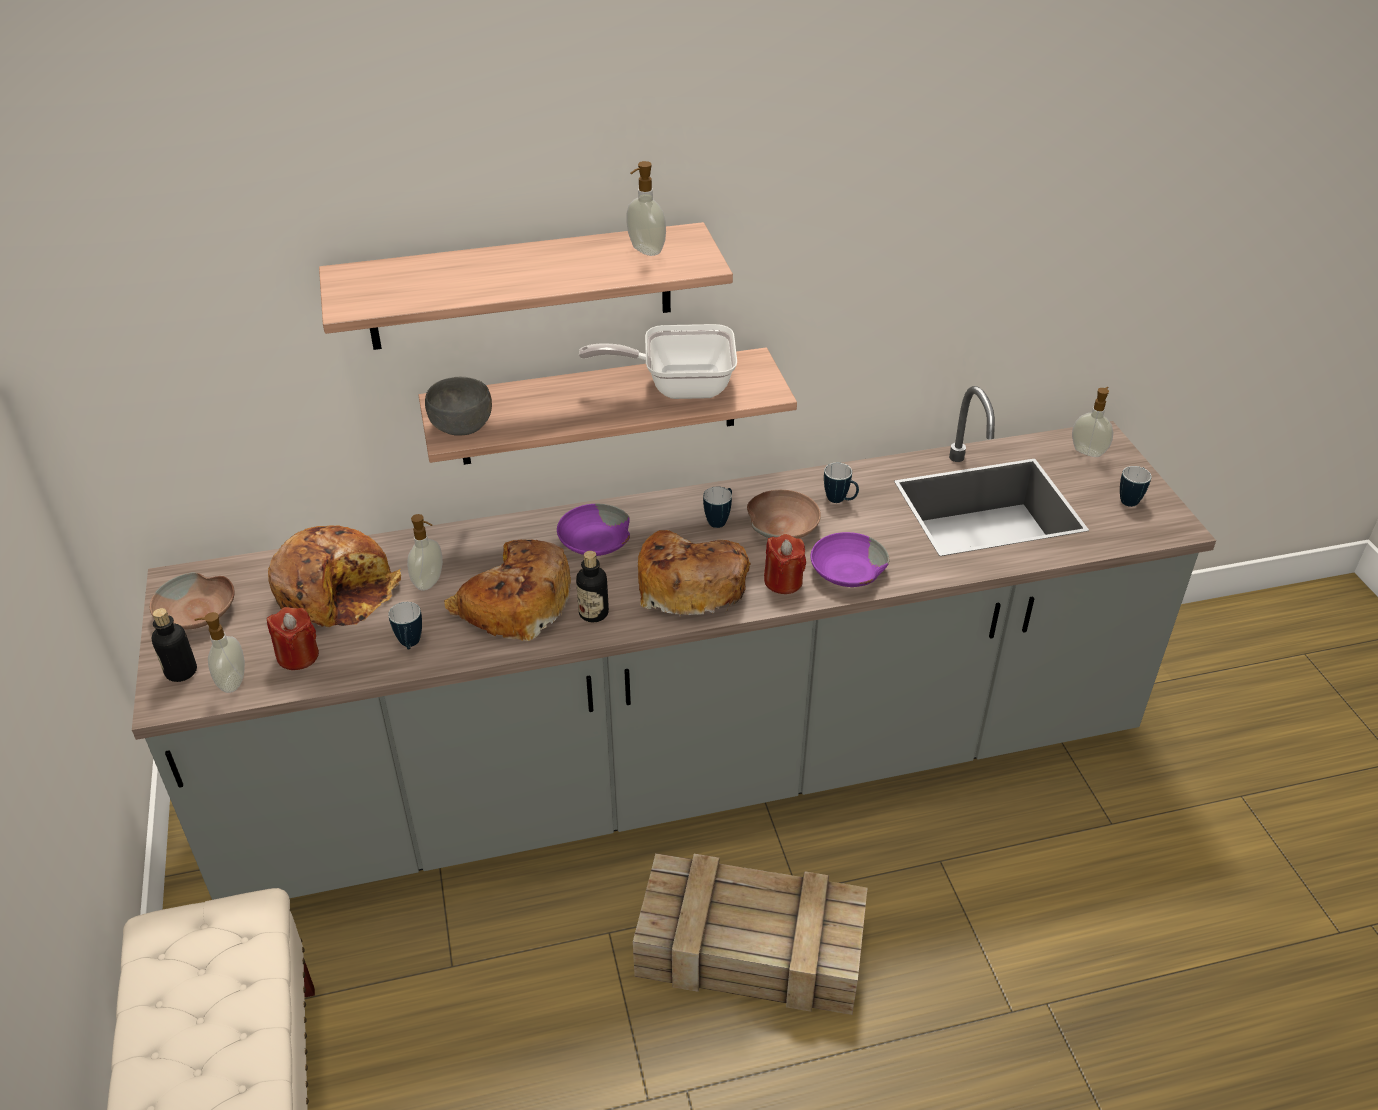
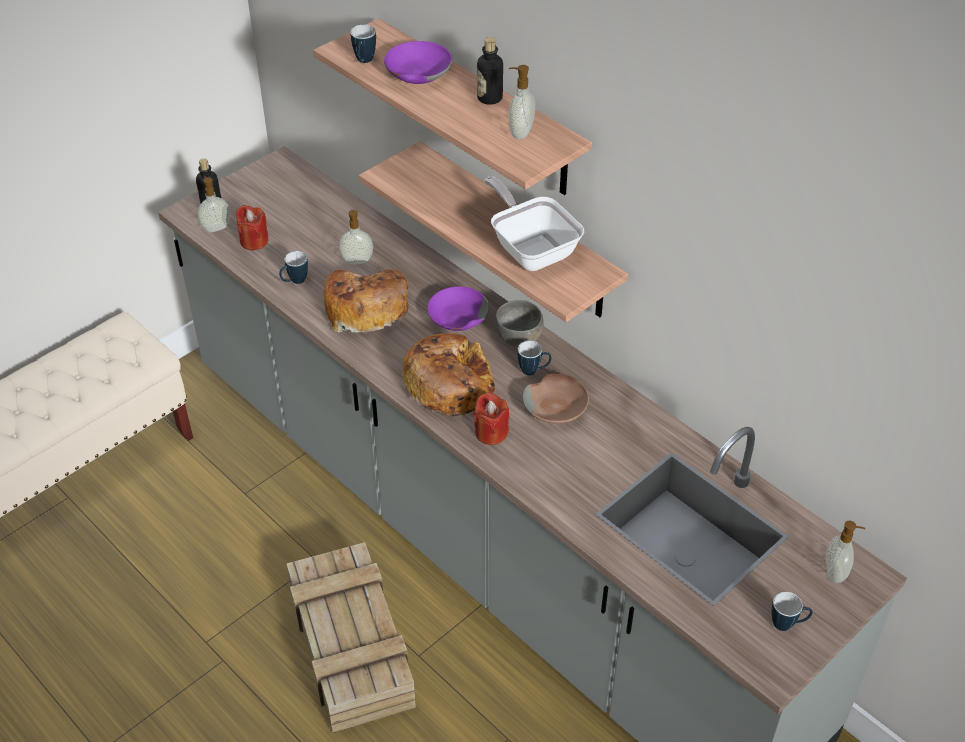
camera: 60 degrees right, 5 degrees up
brown bowl [150,572,234,630] -> none
bread [268,525,401,628] -> none
grey bowl [425,377,492,435] -> grey bowl moved to [495,300,544,347]
bottle [576,551,609,622] -> bottle moved to [477,37,503,105]
purple bowl [811,532,889,587] -> purple bowl moved to [384,41,452,84]
mug [824,463,859,503] -> mug moved to [350,24,376,63]

